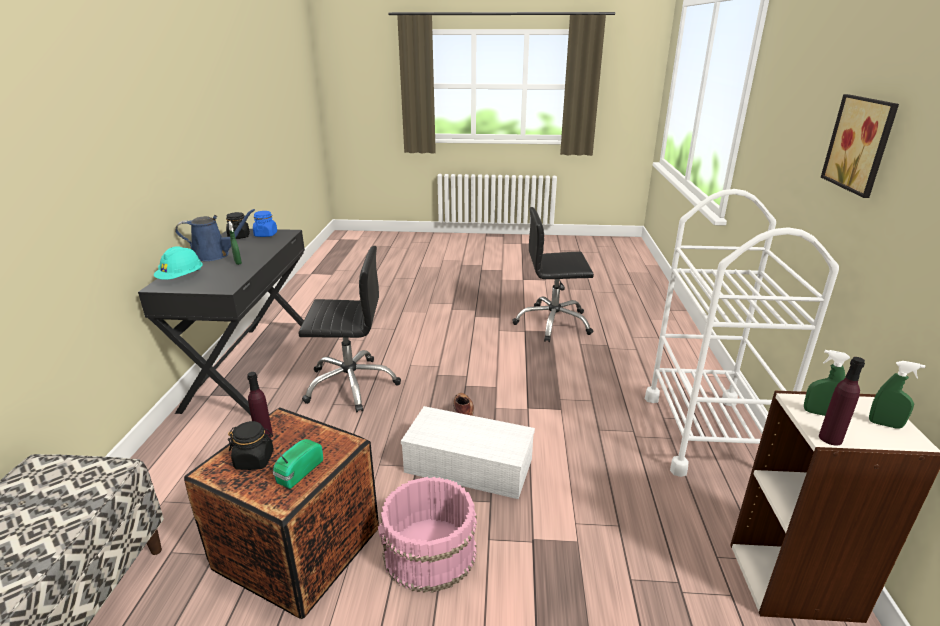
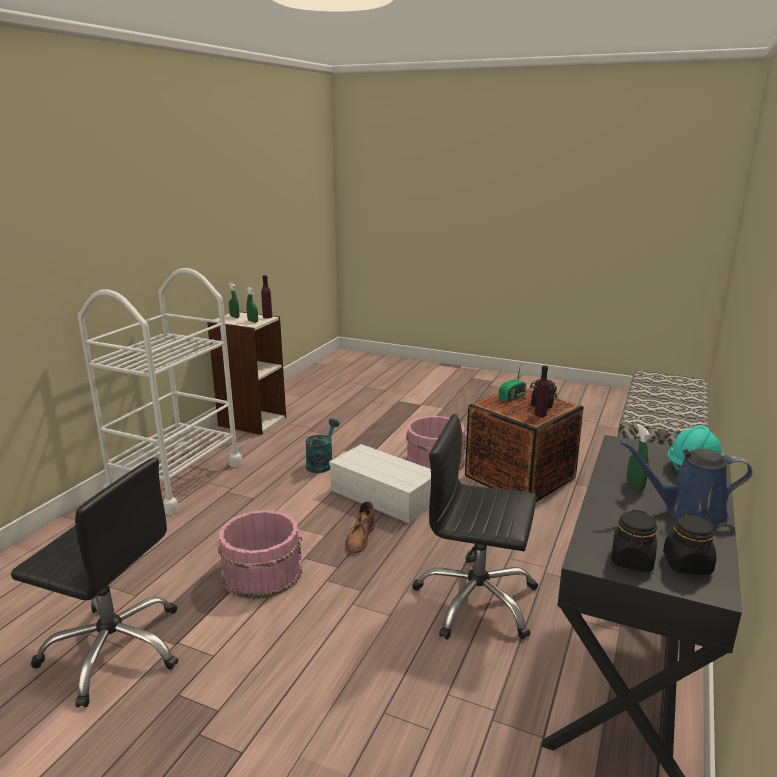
camera: 160 degrees left, 5 degrees down
blue jar [253,211,277,237] -> black jar [611,510,658,572]
picture [821,94,899,198] -> none
none -> pink bucket [218,510,302,599]
none -> turquoise watering can [305,419,340,473]

